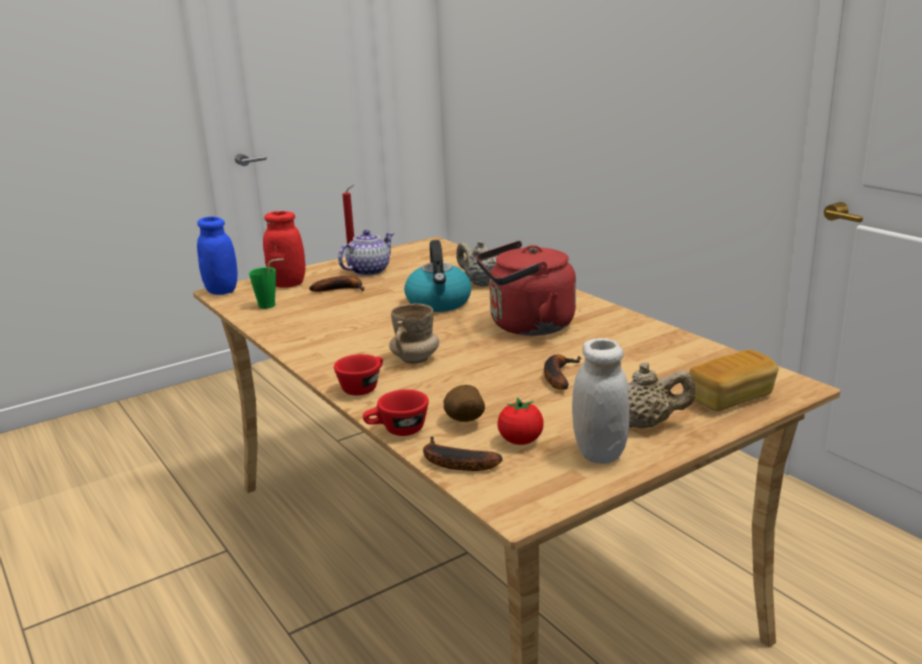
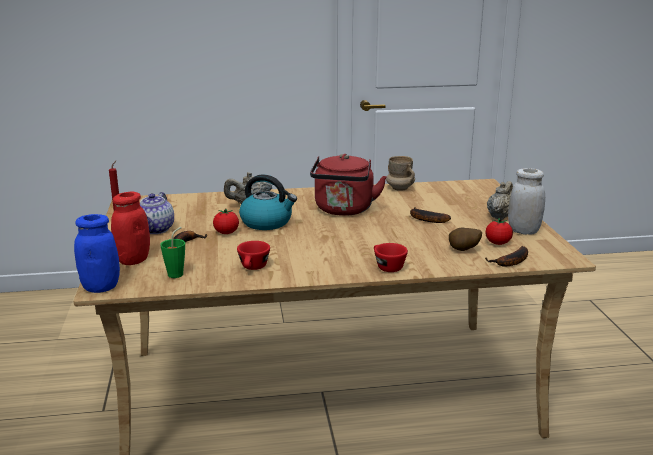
camera: 65 degrees left, 0 degrees up
teapot [338,230,394,276] -> teapot turned 150 degrees counterclockwise [140,192,174,234]
red cup [363,389,429,436] -> red cup moved to [237,241,270,270]
beige mug [389,304,439,364] -> beige mug moved to [386,156,415,191]
bread [689,350,779,411] -> none
none -> tomato [213,209,239,234]

